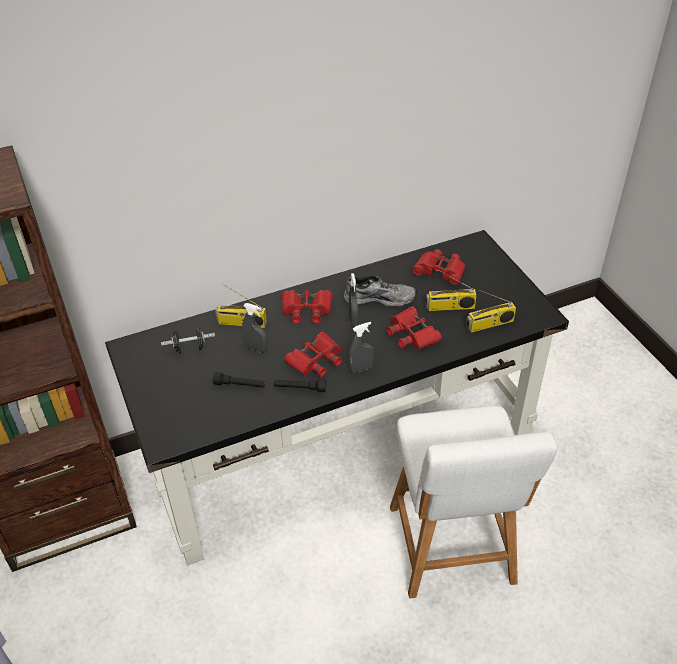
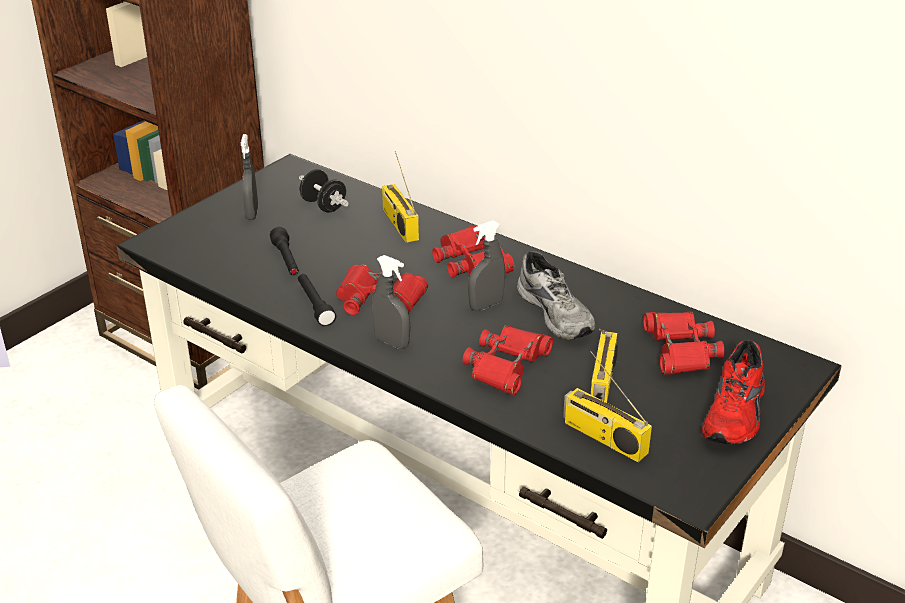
camera: 60 degrees right, 10 degrees down
grey spray bottle [242,303,267,353] -> grey spray bottle moved to [241,134,258,220]
radio [426,270,477,311] -> radio turned 135 degrees counterclockwise [591,329,618,403]
none -> red shoe [702,340,765,444]

